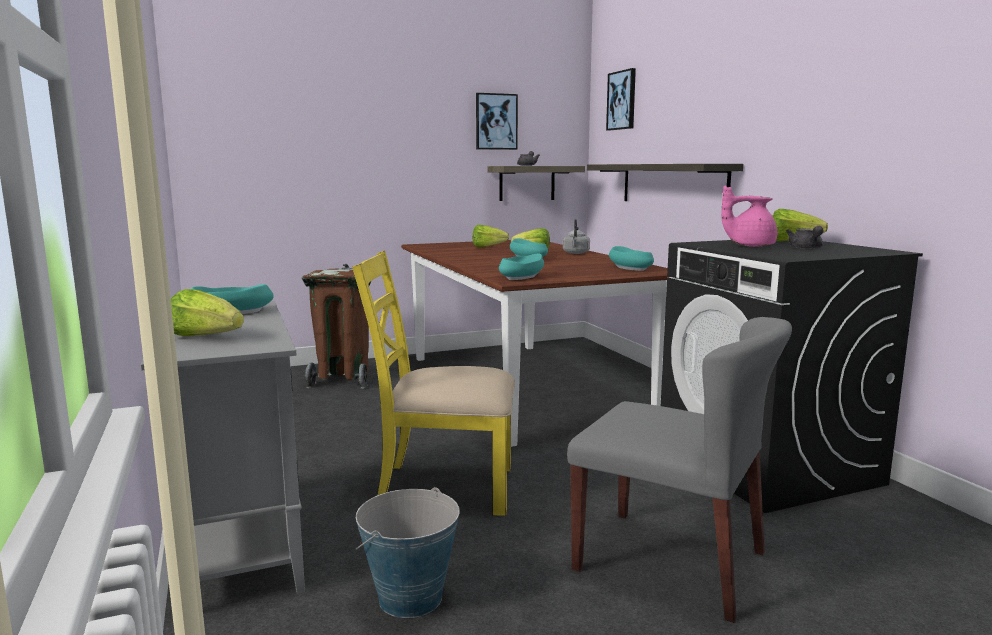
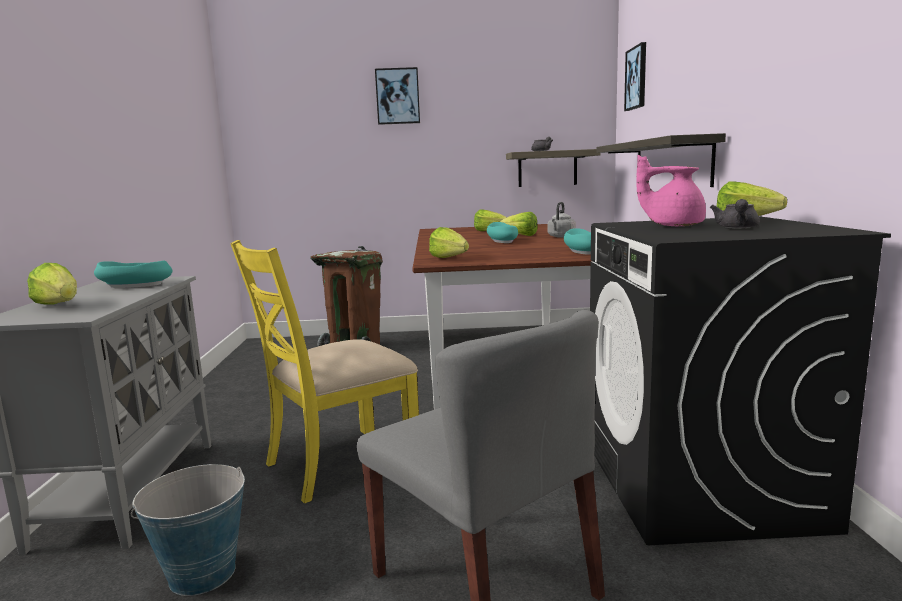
camera: 20 degrees right, 0 degrees up
yellow chair [352,251,515,516] -> yellow chair turned 60 degrees counterclockwise [230,240,419,503]
picture [476,93,518,150] -> picture moved to [375,67,420,125]
turquoise bowl [499,254,544,280] -> lettuce [429,227,469,258]

